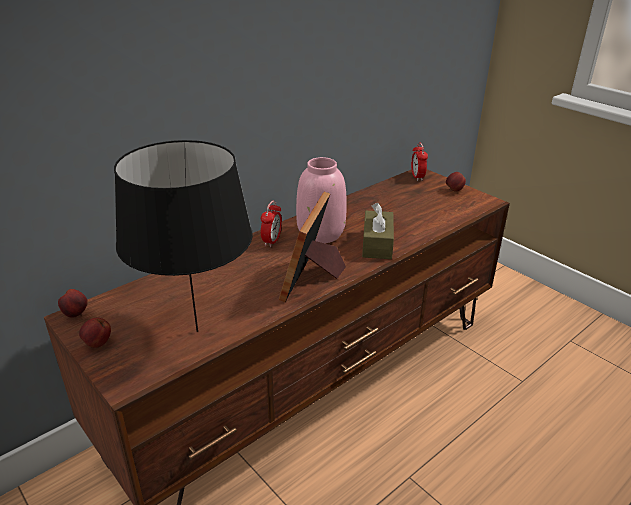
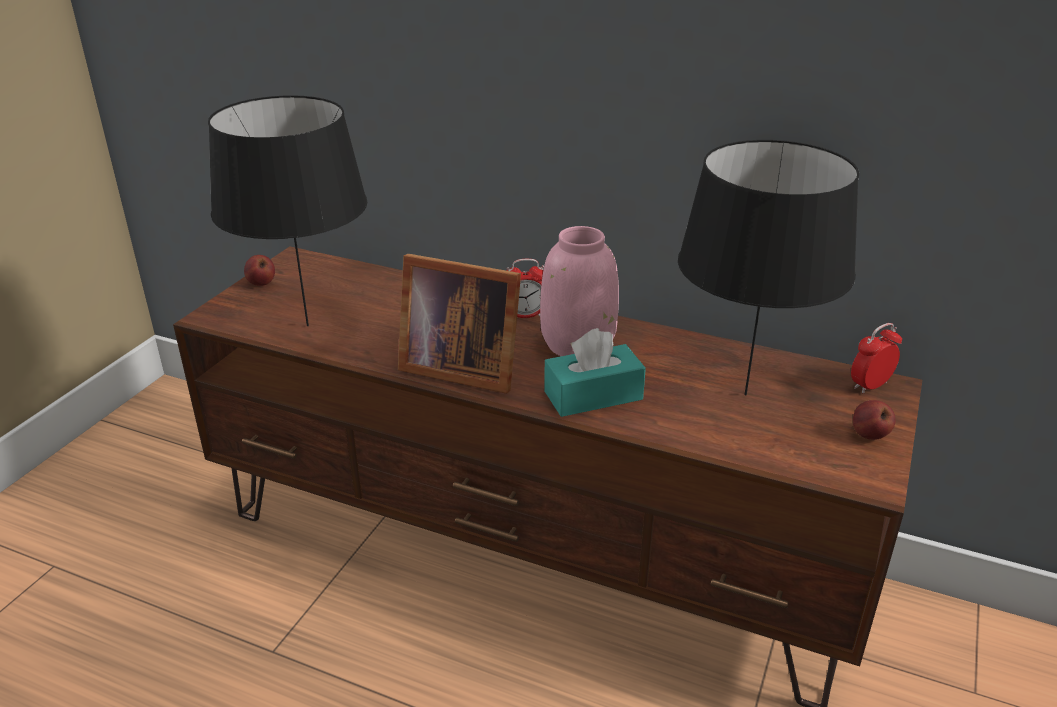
camera: 65 degrees right, 0 degrees up
apple [58,289,88,318] -> none
picture frame [279,192,346,302] -> picture frame turned 150 degrees counterclockwise [398,254,521,394]
brown tissue box [362,203,394,259] -> turquoise tissue box [544,328,646,417]
none -> black table lamp [678,140,859,396]

